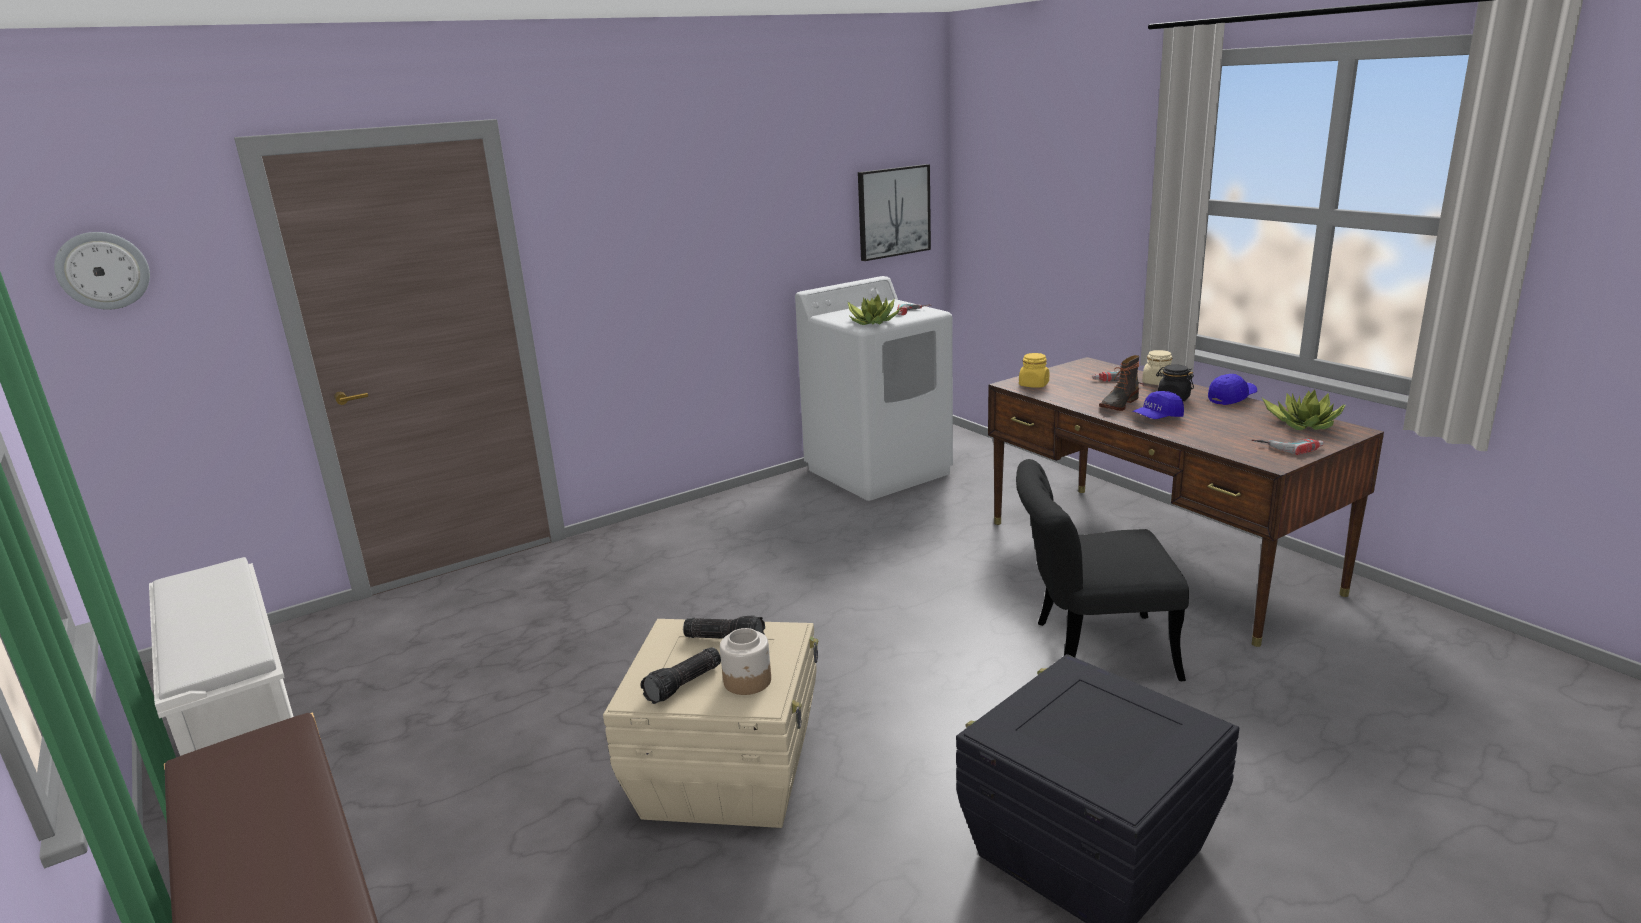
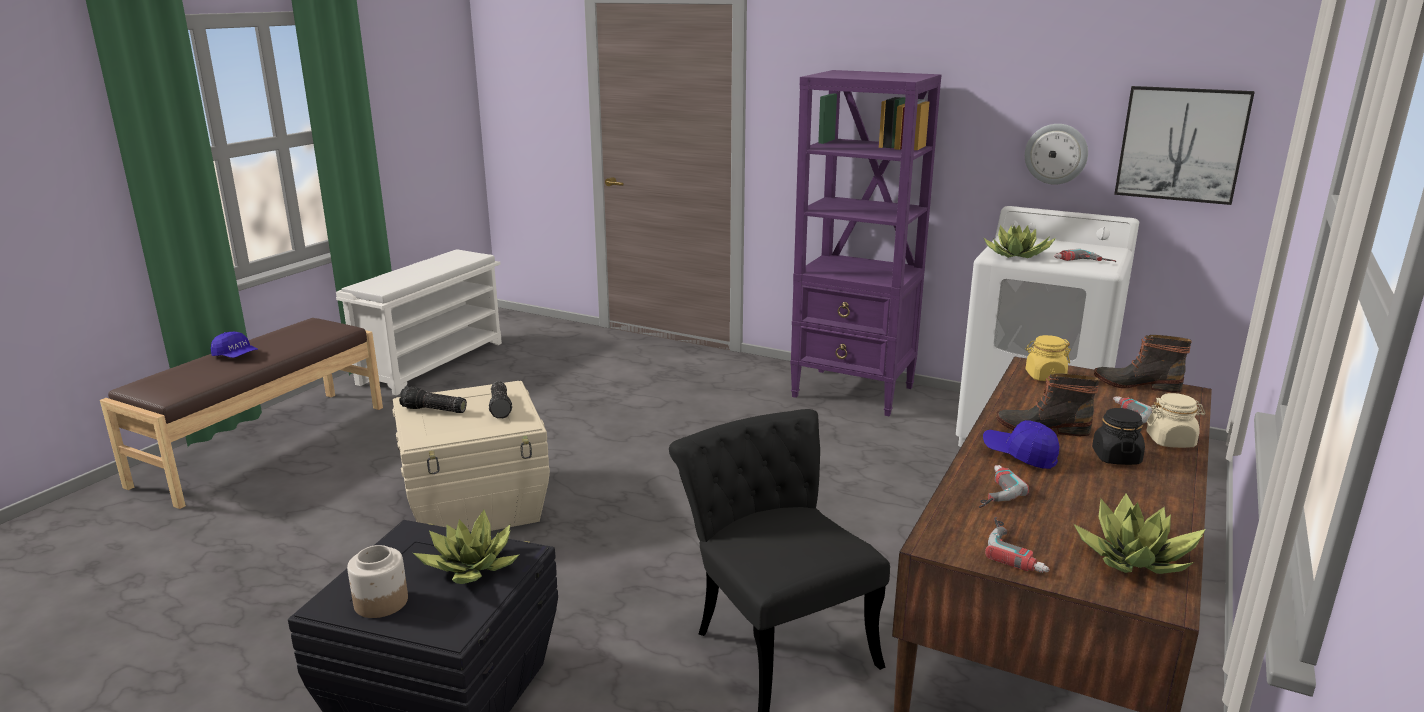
camera: 60 degrees right, 0 degrees up
wall clock [54,232,150,310] -> wall clock moved to [1025,124,1088,185]
jar [720,628,771,695] -> jar moved to [347,545,408,618]
blue cap [1208,374,1257,405] -> blue cap moved to [211,332,258,358]
none -> potted plant [413,510,519,584]
none -> purple bookcase [790,70,942,416]
none -> power drill [979,465,1029,508]
none -> boot [1094,335,1192,392]

